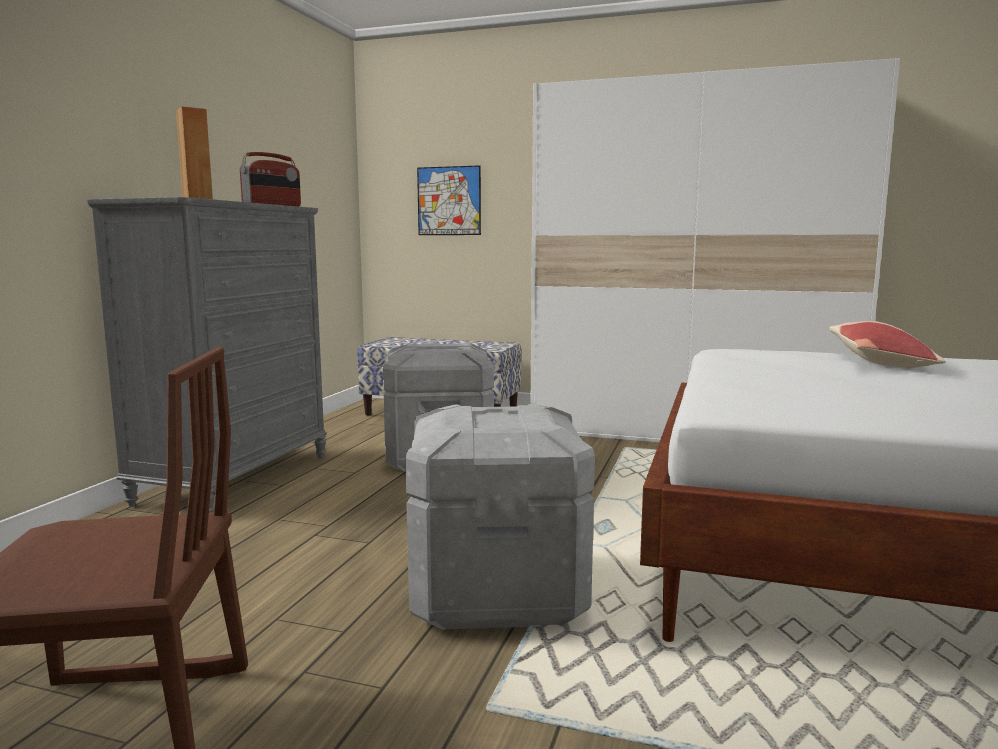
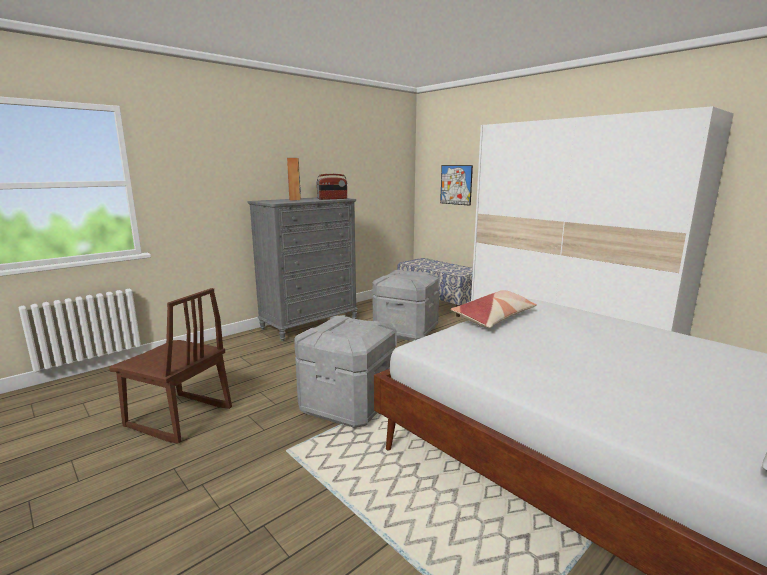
camera: 30 degrees right, 5 degrees up
pillow [829,321,946,368] -> pillow moved to [451,290,537,328]

